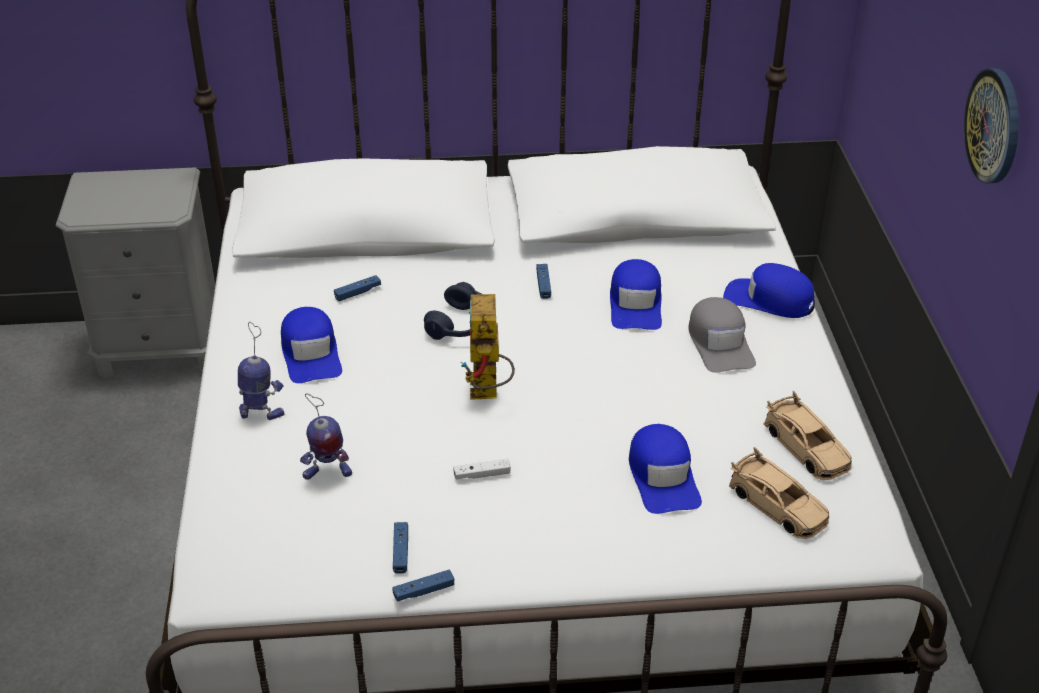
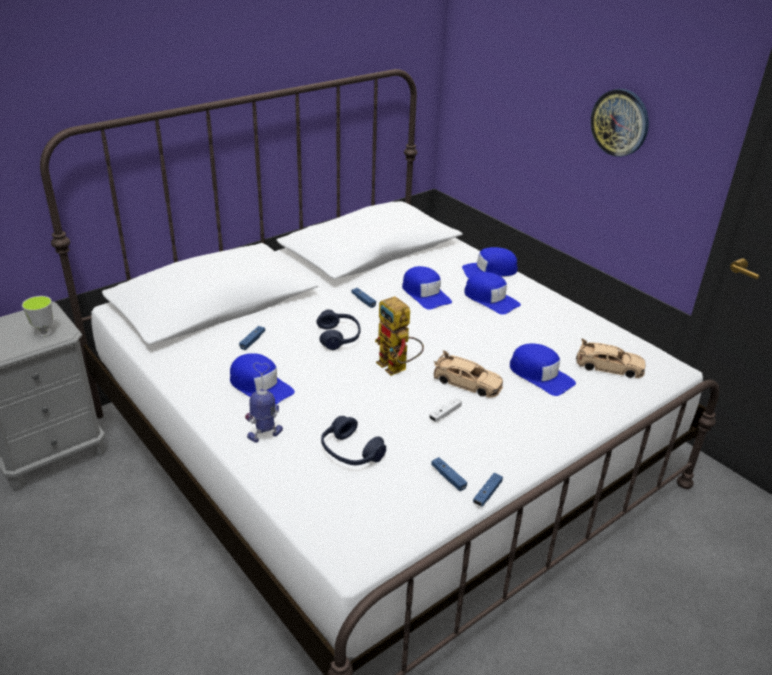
camera: 35 degrees left, 5 degrees down
toy robot [300,393,352,480] -> blue headphones [321,416,386,465]
grey cap [688,297,756,373] -> blue cap [464,272,521,315]
beige toy car [764,391,852,480] -> beige toy car moved to [434,350,503,398]
none -> cup [22,296,53,337]

